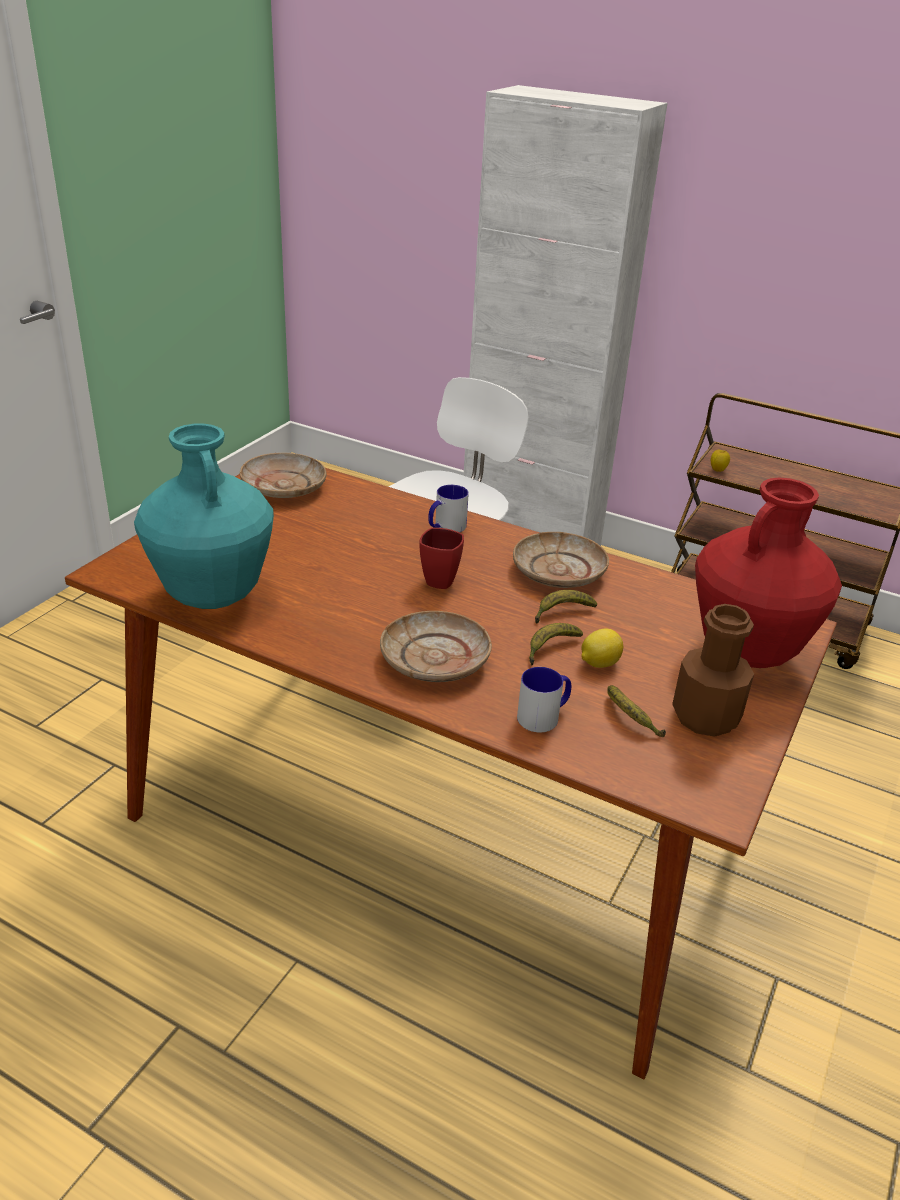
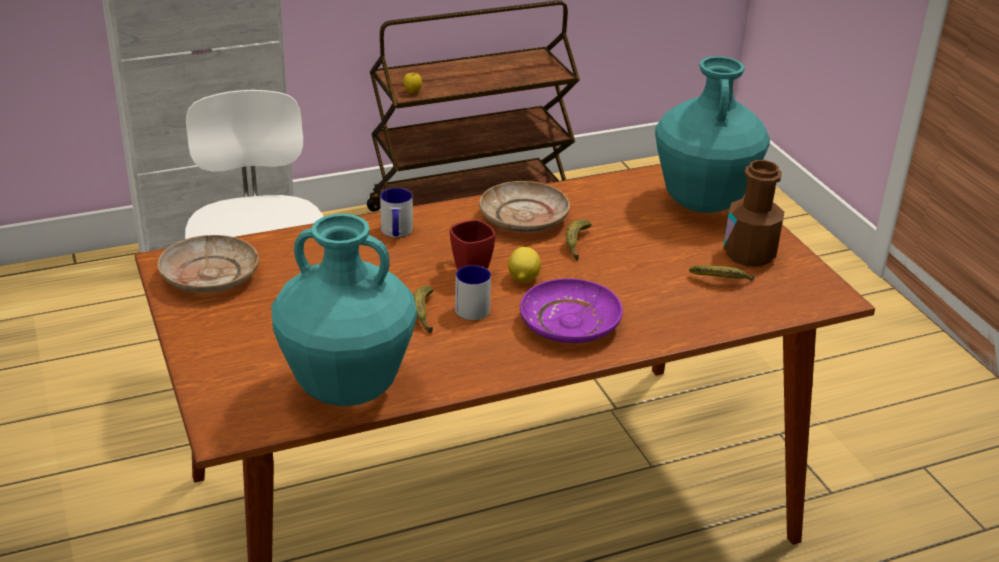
camera: 50 degrees left, 0 degrees up
beige plate [380,611,492,682] -> purple plate [520,278,623,343]
mug [517,667,571,732] -> mug moved to [455,265,491,320]
banana [529,623,583,666] -> banana moved to [413,285,434,334]
lemon [581,629,623,668] -> lemon moved to [508,247,541,283]
red vase [695,477,842,668] -> turquoise vase [655,56,770,213]

